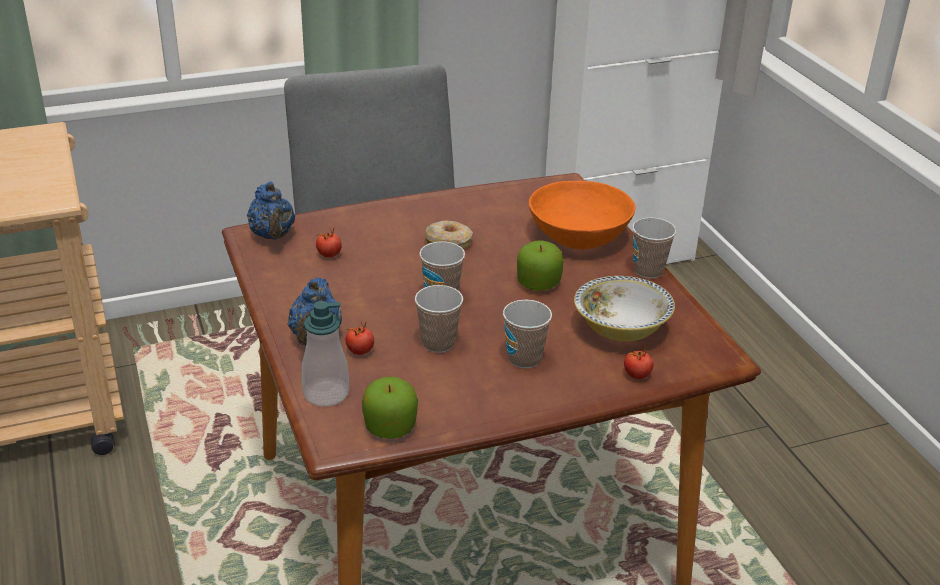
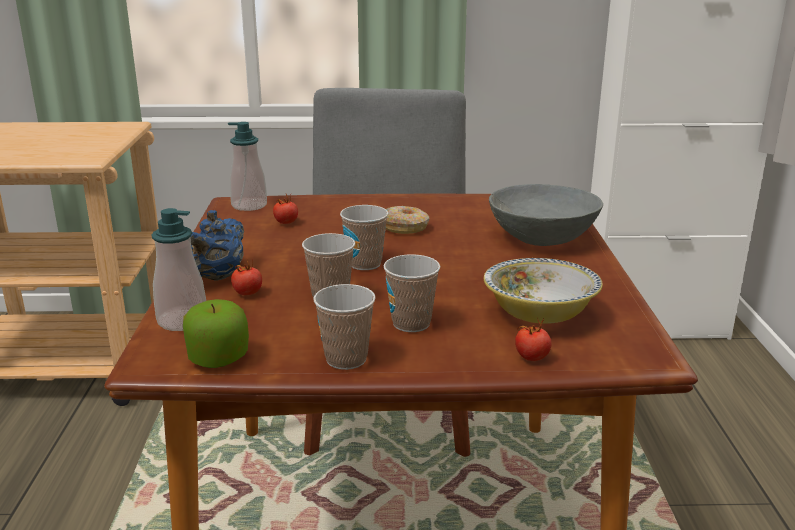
camera: 20 degrees right, 10 degrees down
blue teapot [247,181,295,240] -> soap dispenser [228,122,267,211]
apple [517,240,564,291] -> none
orange bowl [529,181,636,250] -> grey bowl [489,184,603,246]
cup [632,217,676,279] -> cup moved to [314,284,376,370]

